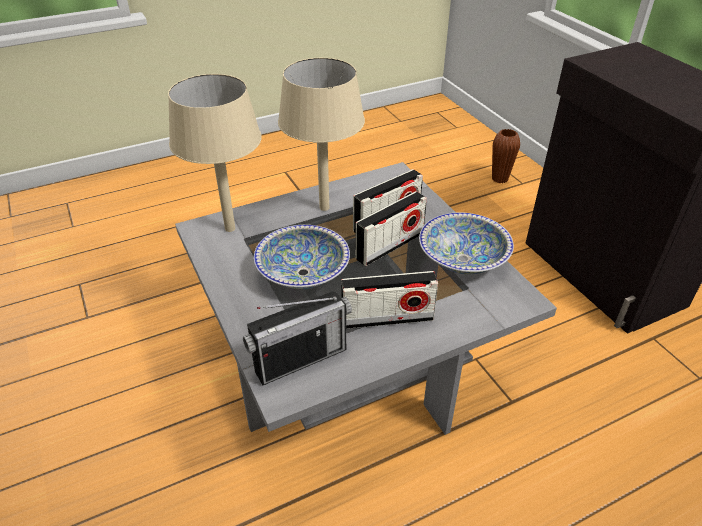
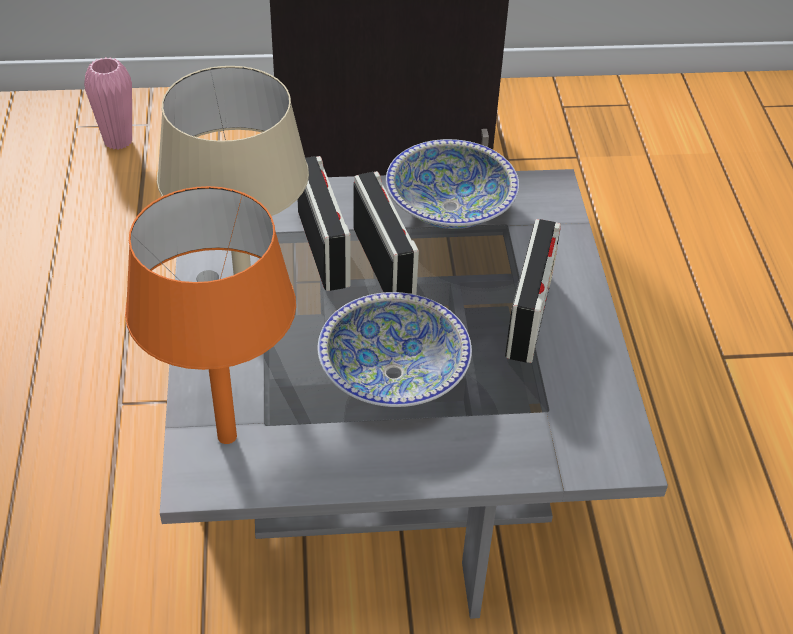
camera: 70 degrees left, 5 degrees up
beige table lamp [168,74,262,232] -> orange table lamp [125,186,296,444]
radio [243,291,352,385] -> none
brown vase [492,129,520,184] -> pink vase [84,57,132,150]

